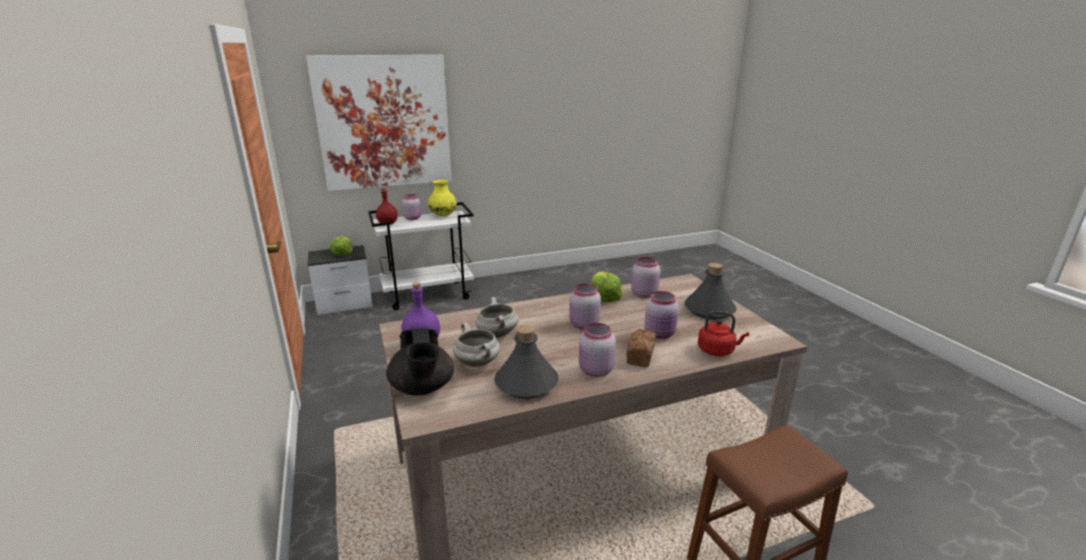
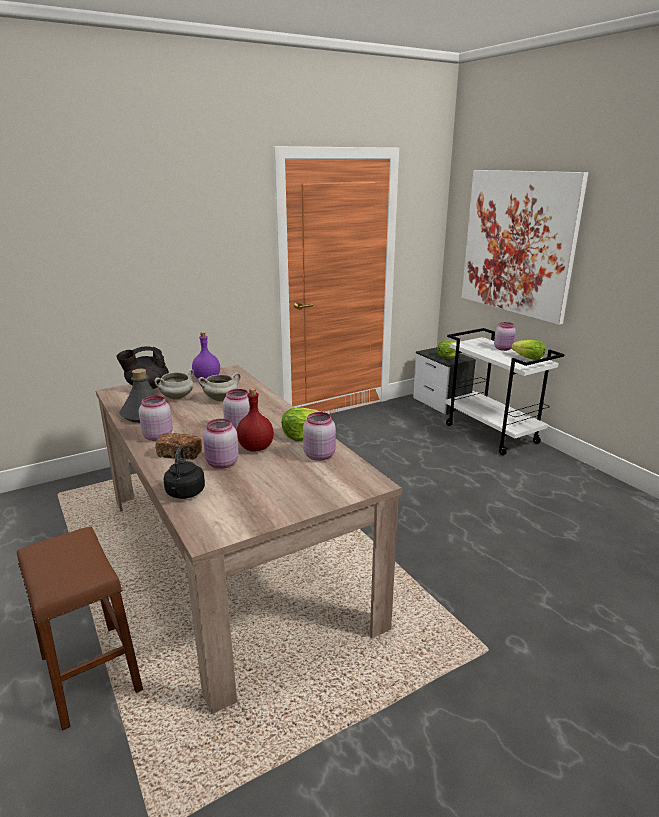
camera: 80 degrees right, 0 degrees up
red bottle [376,188,398,225] -> red bottle moved to [237,388,274,451]
yellow vase [428,180,457,216] -> lettuce [511,340,545,360]
grey bottle [684,263,737,320] -> none
red kettle [698,311,749,356] -> black kettle [164,446,205,499]

